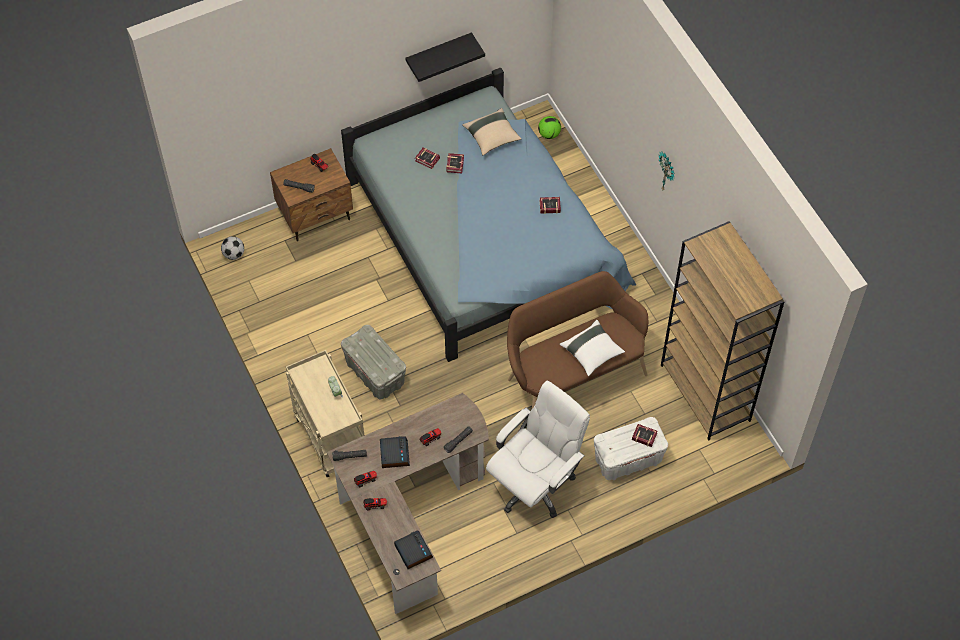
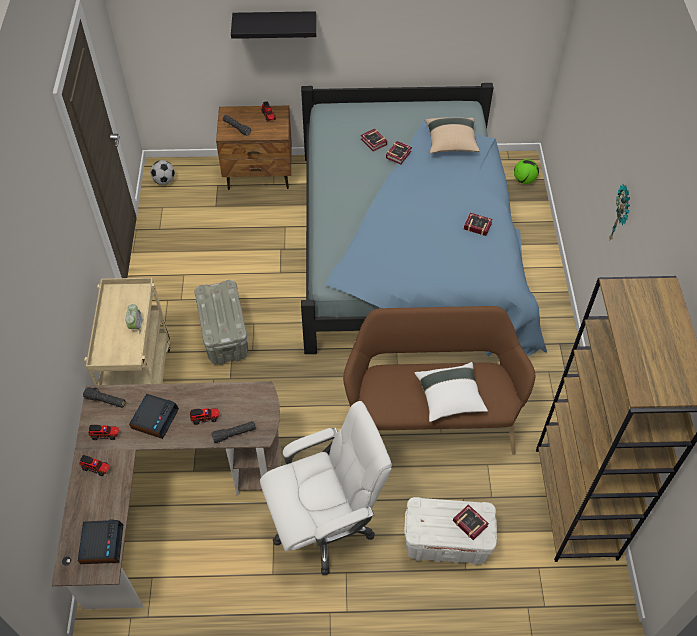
camera: 25 degrees right, 5 degrees down
black shelf [406,32,485,82] -> black shelf moved to [231,11,316,39]

